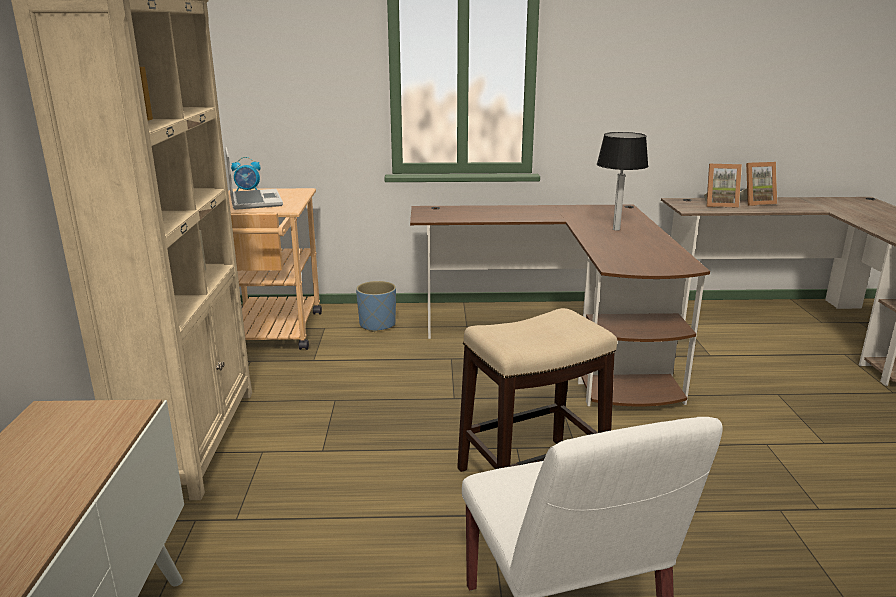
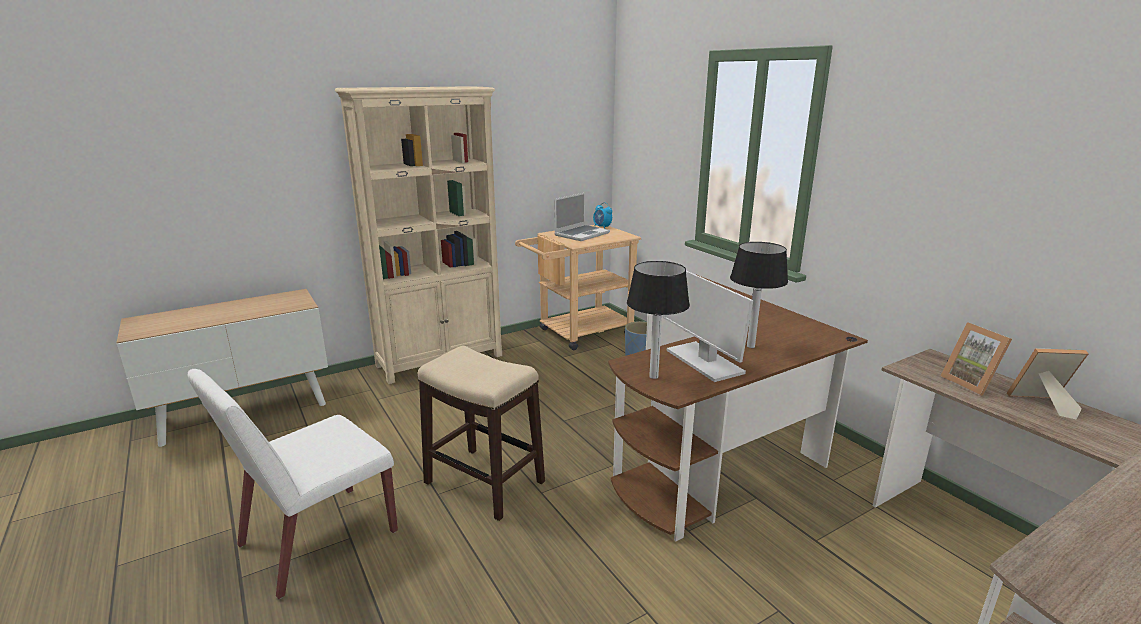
camera: 60 degrees right, 0 degrees up
picture frame [740,162,777,206] -> picture frame turned 135 degrees clockwise [1007,348,1088,420]
none -> table lamp [627,261,690,379]
none -> monitor [663,271,753,382]

